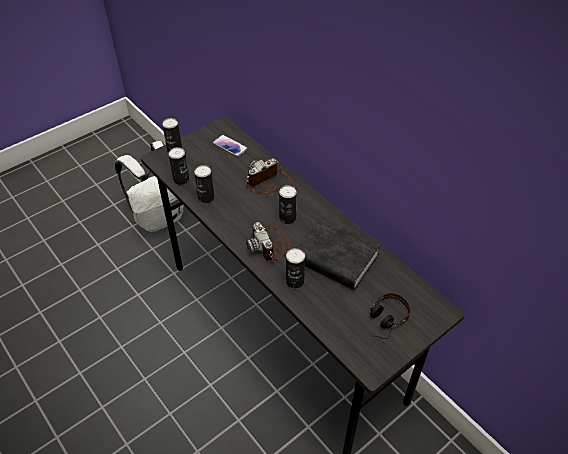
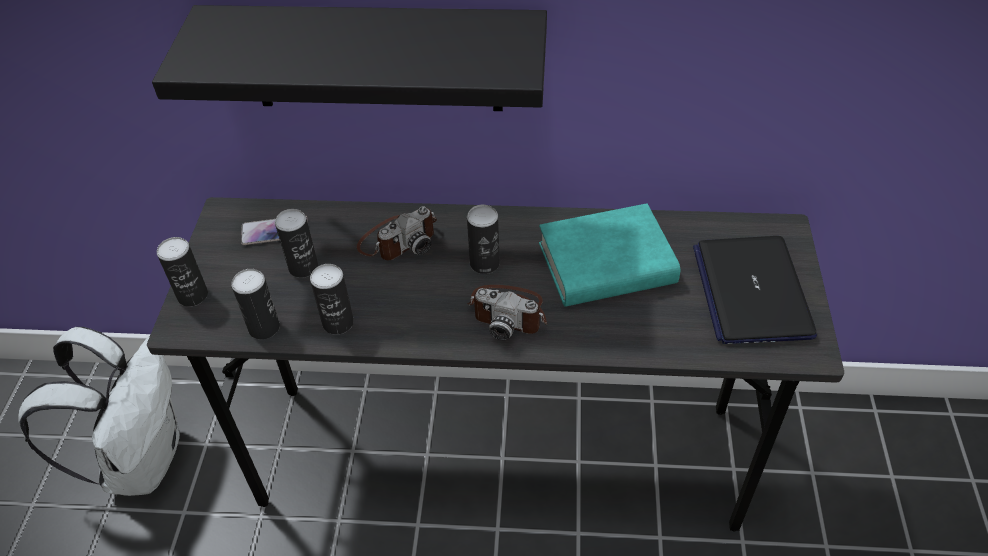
camera: 45 degrees left, 0 degrees up
camera [246,158,291,197] -> camera turned 135 degrees counterclockwise [357,206,437,260]
can [286,248,305,289] -> can moved to [275,209,318,278]
black book [296,217,381,290] -> turquoise book [539,203,680,307]
headphones [370,293,411,339] -> laptop [693,236,817,344]
none -> black shelf [152,5,547,111]

